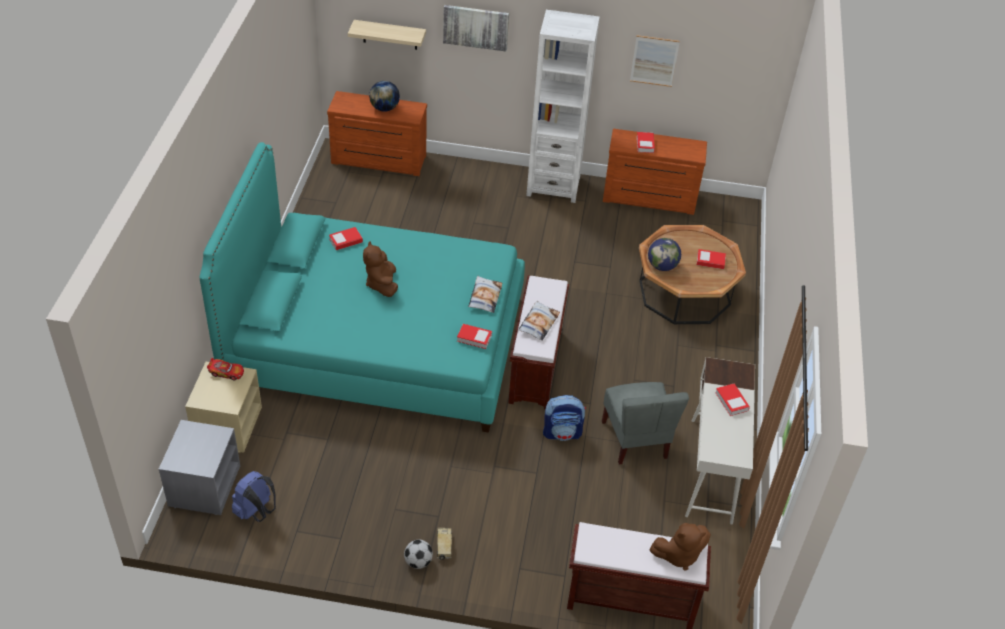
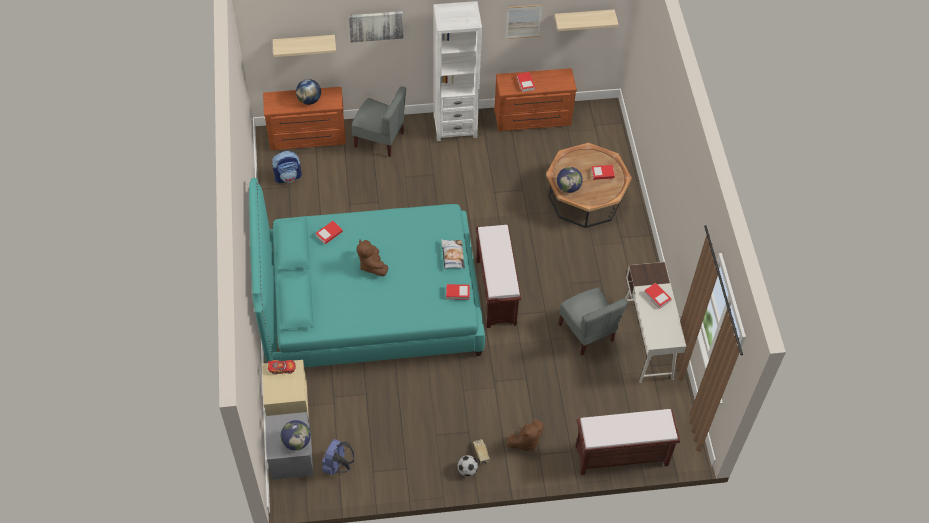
camera: 15 degrees left, 10 degrees up
pillow [518,301,560,341] -> none
backpack [543,395,586,441] -> backpack moved to [272,151,302,183]
brown plush toy [650,523,711,570] -> brown plush toy moved to [507,419,544,452]
none -> globe [281,420,311,450]
none -> grey chair [352,86,406,157]
none -> shelf [554,9,619,31]

